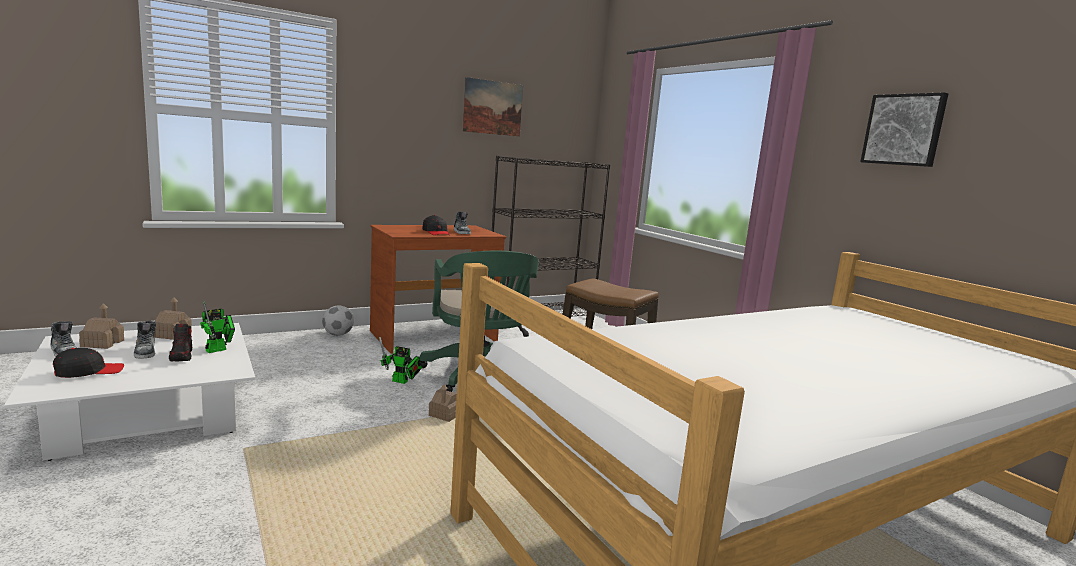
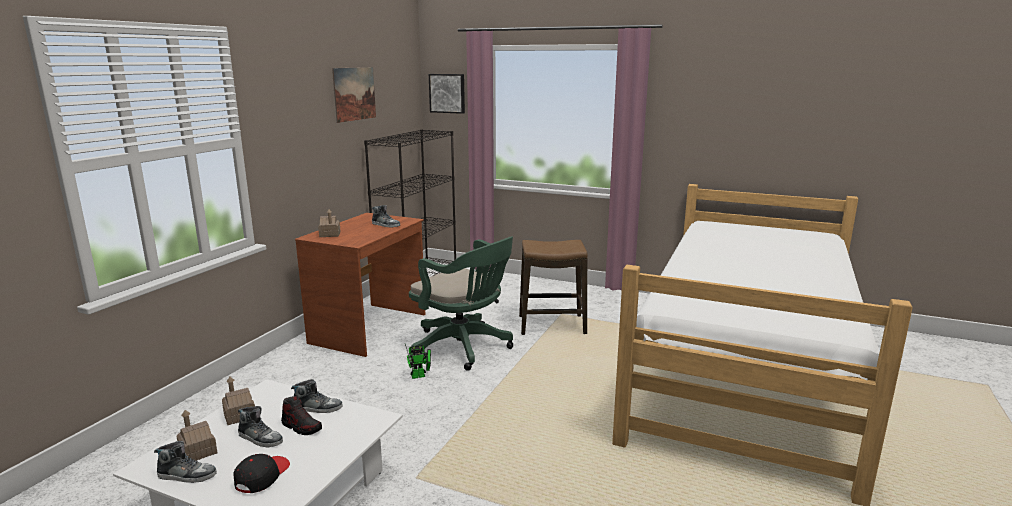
camera: 35 degrees left, 5 degrees up
toy robot [200,300,235,353] -> shoe [291,379,342,413]
football [322,305,354,336] -> none
black cap [422,215,450,235] -> none
toy house [429,384,457,422] -> toy house moved to [318,209,341,237]
picture [860,92,948,167] -> picture moved to [429,74,465,114]

